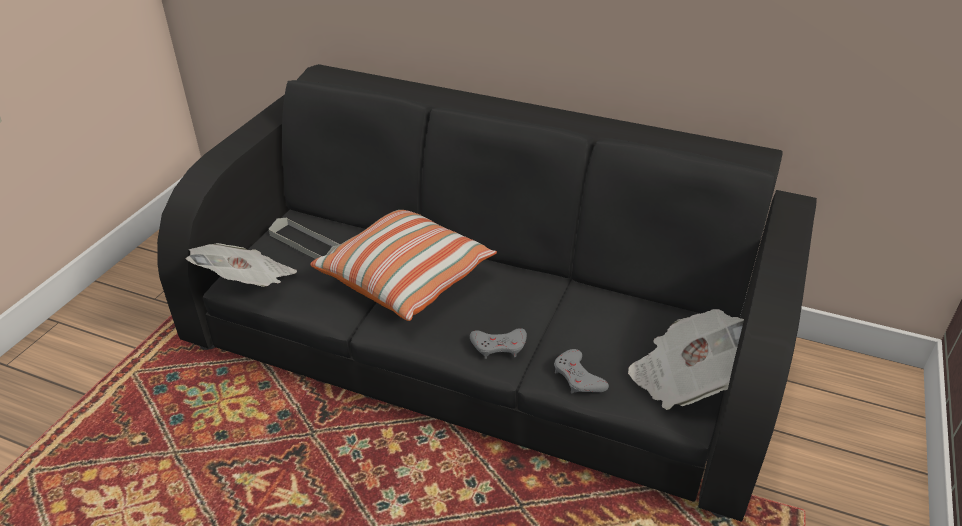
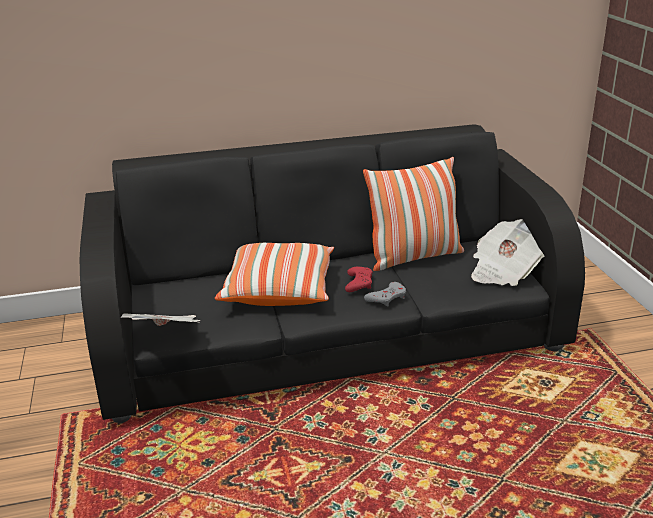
camera: 35 degrees left, 10 degrees down
grey tray [269,218,340,259] -> none
grey game controller [554,349,609,393] -> none
none -> red game controller [345,267,373,292]
none -> pillow [363,157,464,271]

